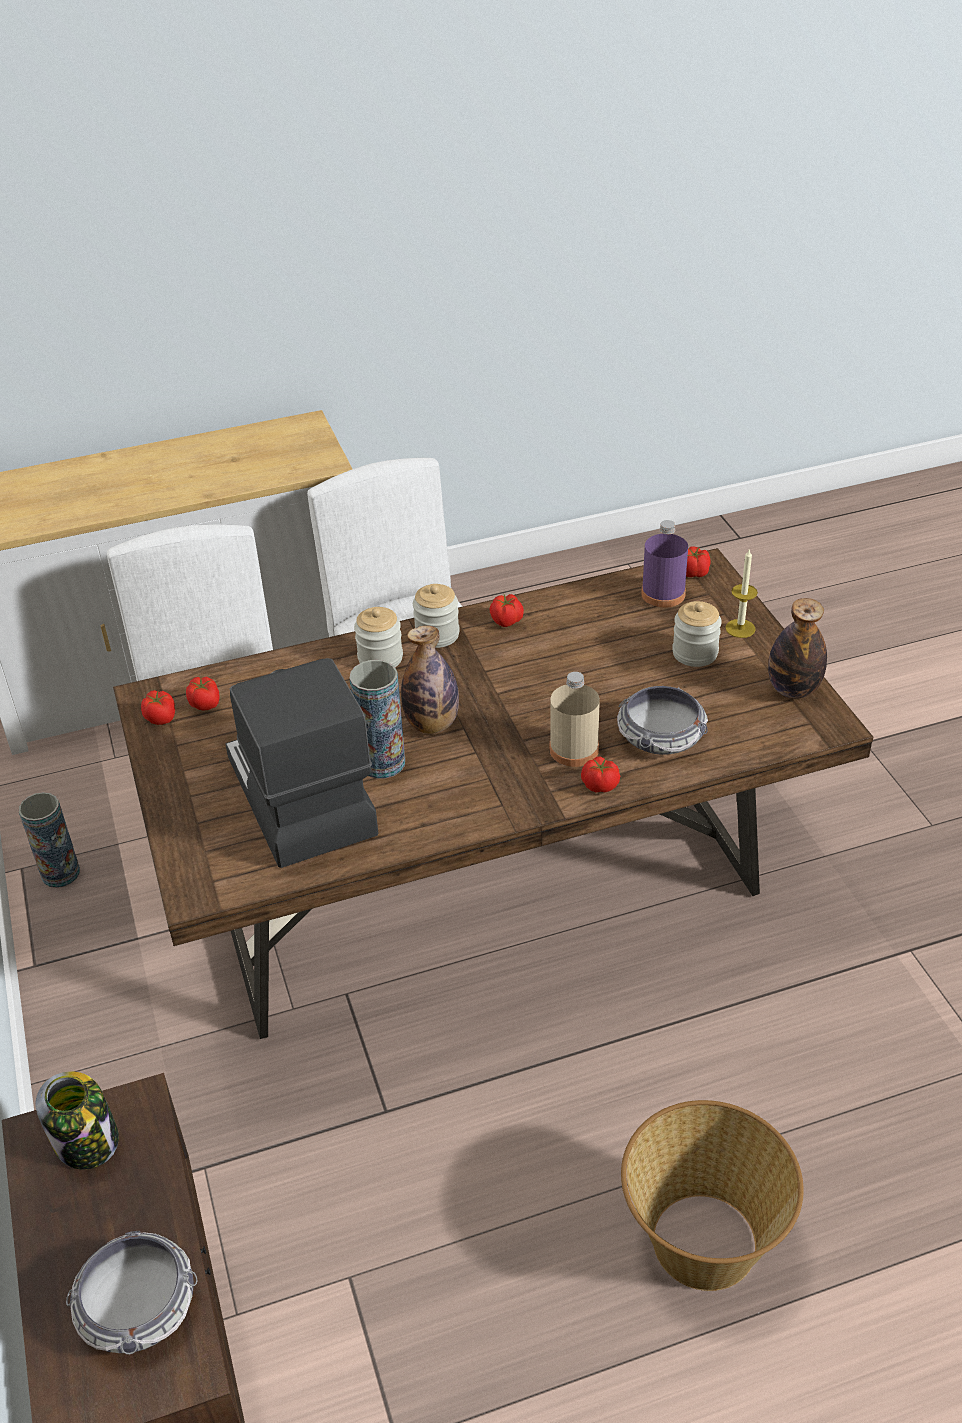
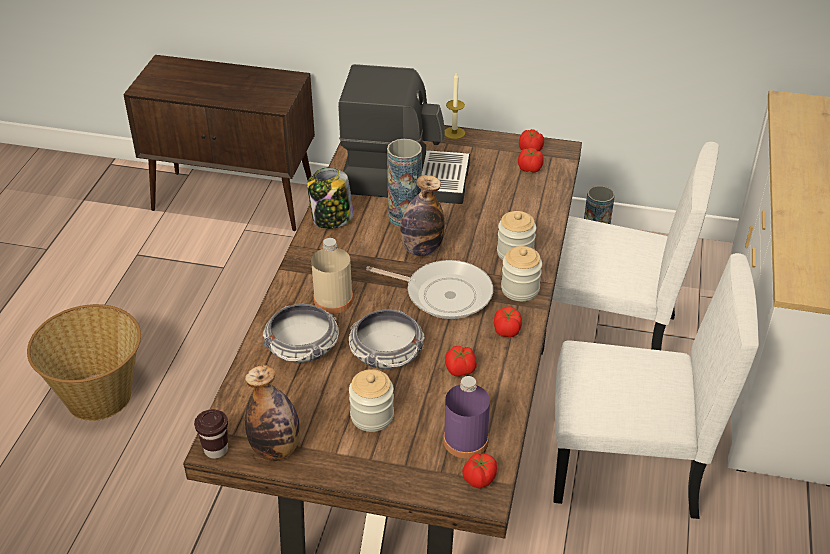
camera: 120 degrees right, 0 degrees up
jar [36,1071,119,1169] -> jar moved to [307,167,354,229]
bowl [66,1231,198,1354] -> bowl moved to [349,310,425,369]
tomato [581,757,620,793] -> tomato moved to [445,346,477,377]
candle [725,548,758,638] -> candle moved to [445,73,465,139]
none -> brown cup [194,409,228,459]
none -> frying pan [366,260,493,319]

